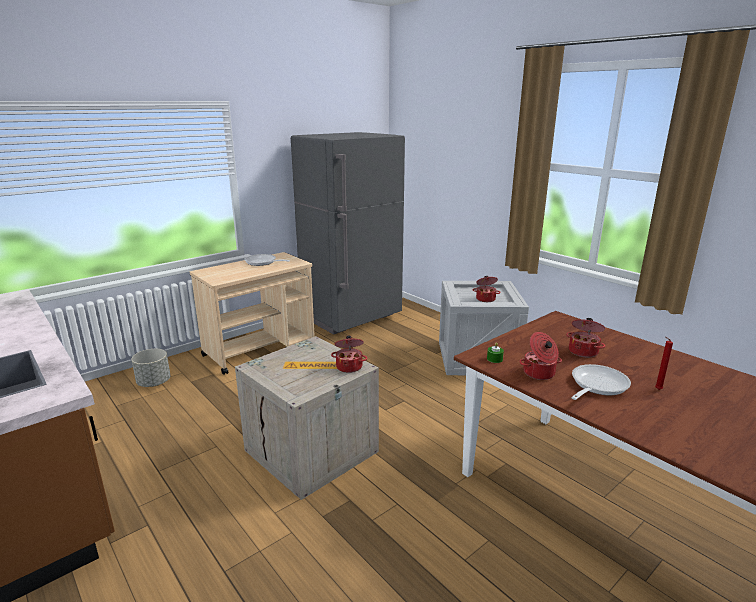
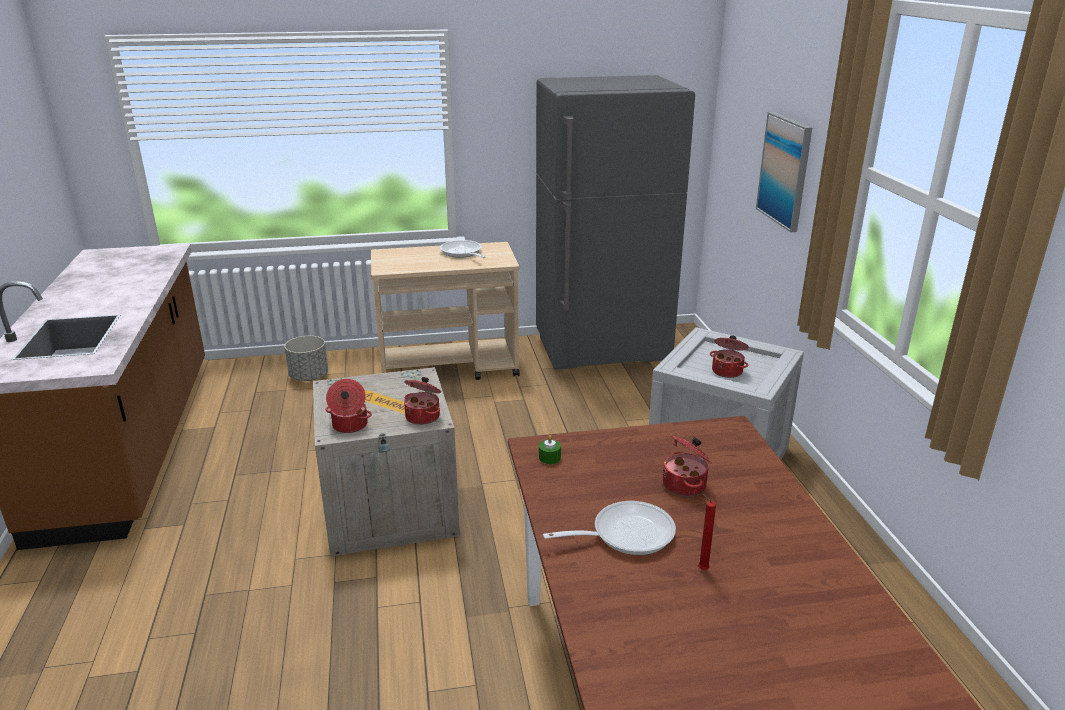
camera: 30 degrees right, 5 degrees up
cooking pot [519,332,562,380] -> cooking pot moved to [326,379,372,433]
none -> picture [756,112,812,232]

